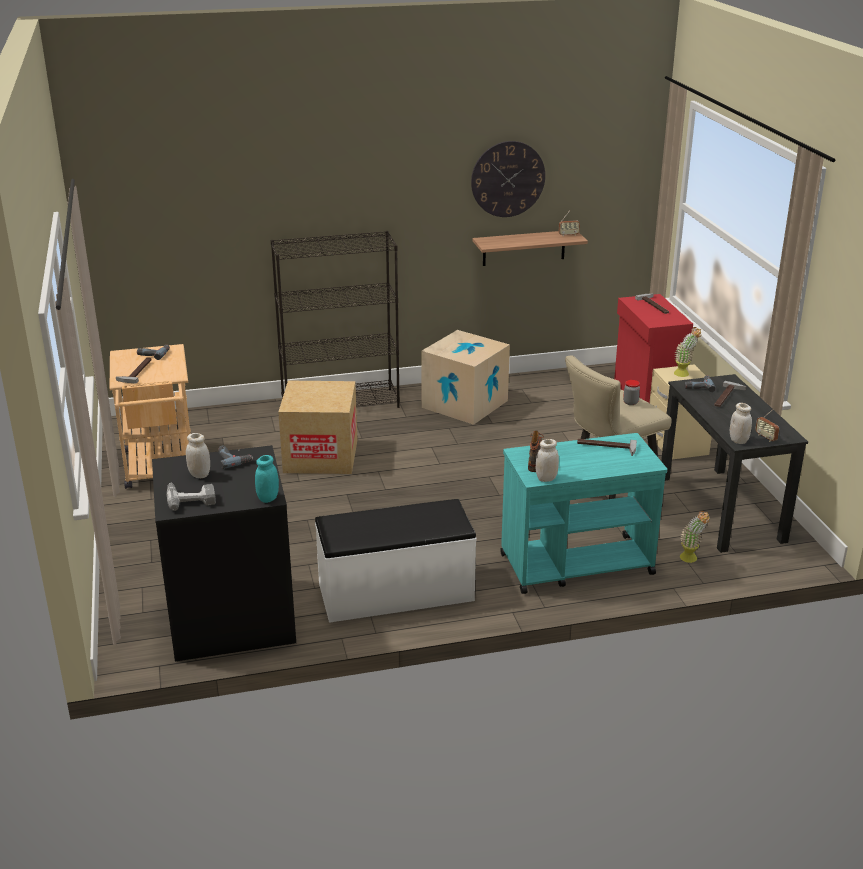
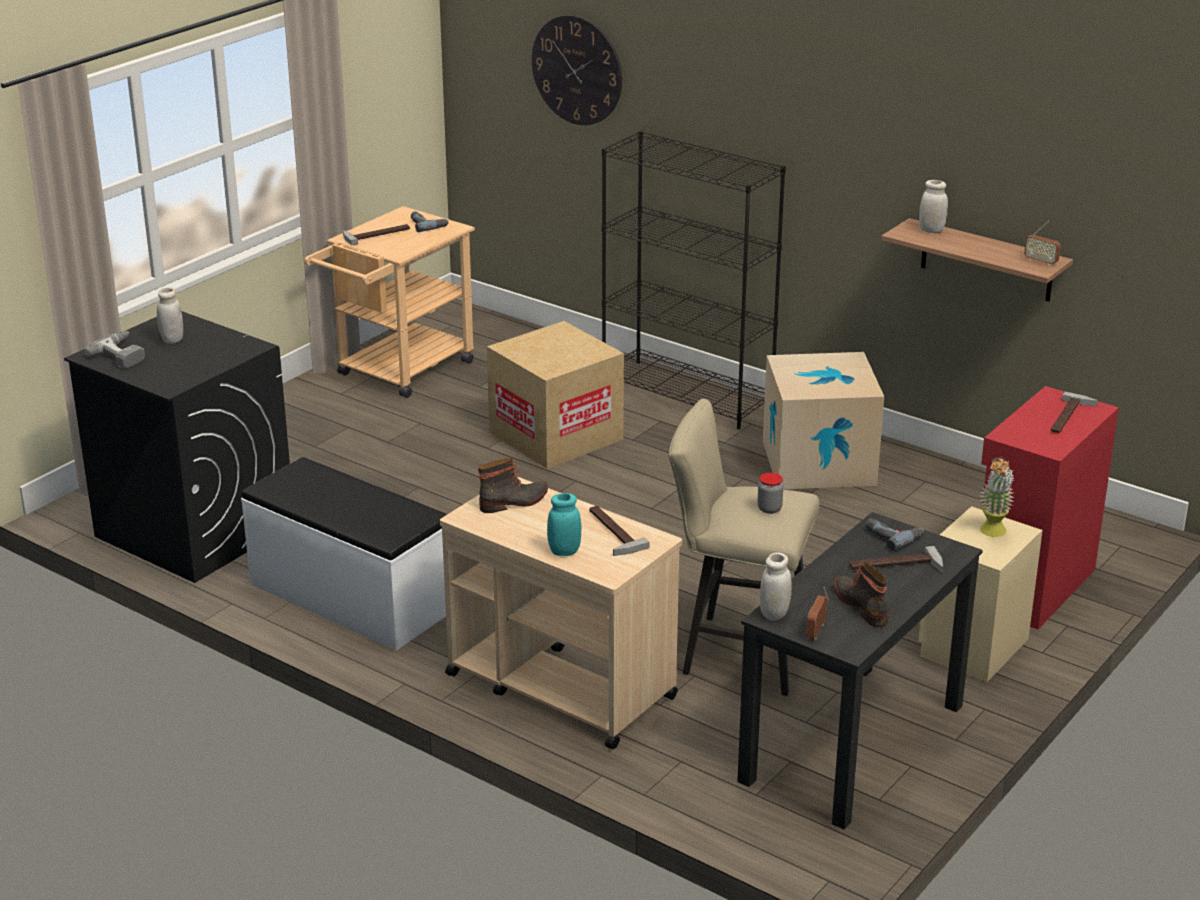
camera: 50 degrees right, 0 degrees up
power drill [218,445,253,469] -> none
turquoise jar [255,455,279,503] -> turquoise jar moved to [547,493,581,556]
wall clock [471,141,545,217] -> wall clock moved to [532,15,622,125]
turquoise cart [500,433,667,594] -> beige cart [440,477,682,749]
white jar [536,439,559,482] -> white jar moved to [919,180,948,233]
potted plant [680,511,710,563] -> none
none -> boot [834,562,889,627]

